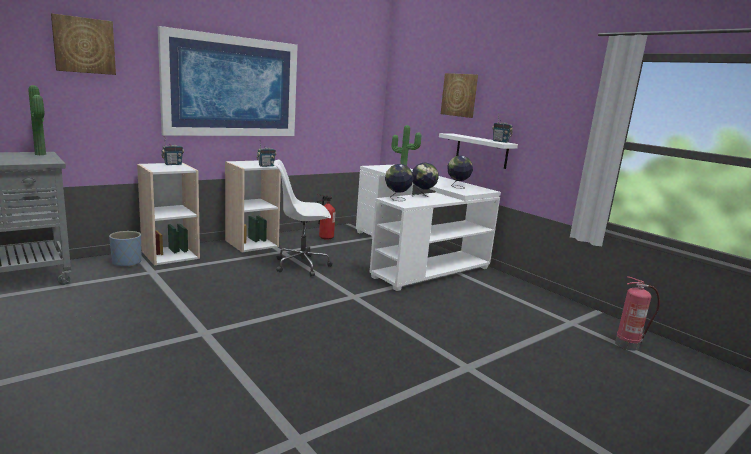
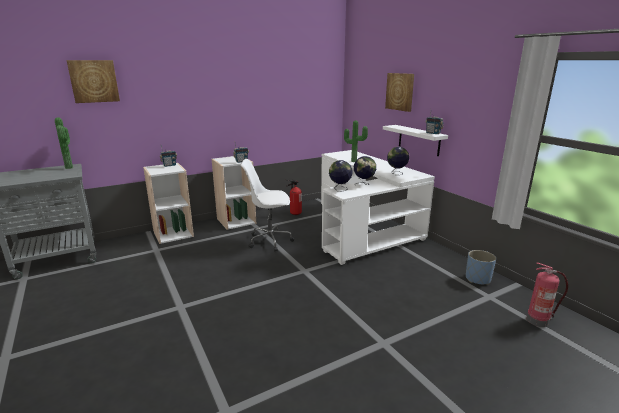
camera: 10 degrees right, 5 degrees up
blue planter [109,231,141,267] -> blue planter moved to [466,250,496,285]
picture [158,26,298,136] -> none

